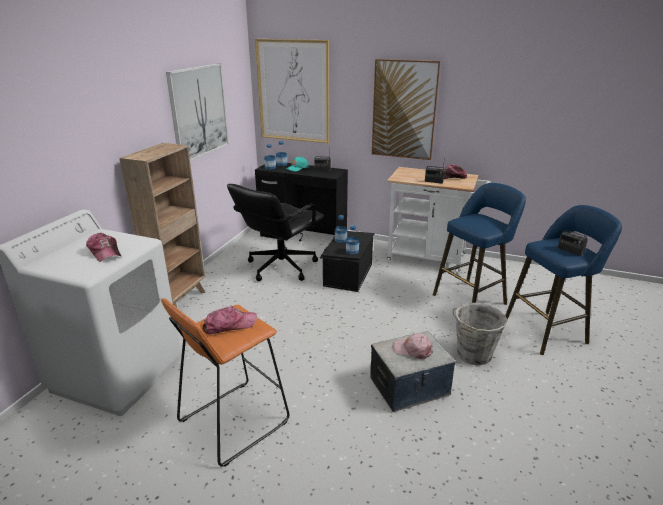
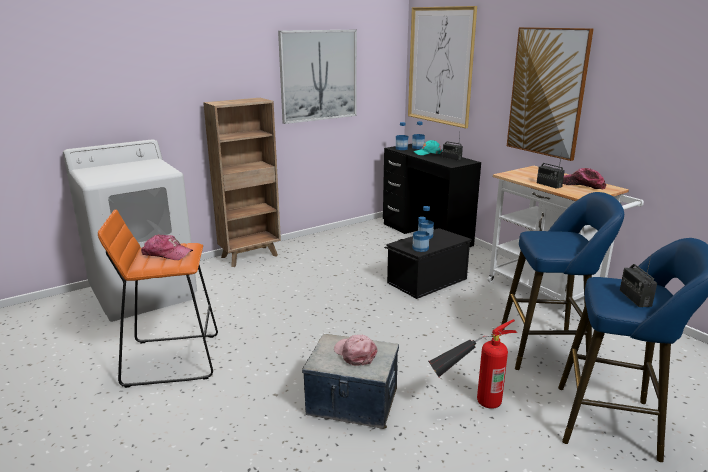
camera: 35 degrees right, 5 degrees down
cap [86,233,121,262] -> none
black office chair [227,184,324,281] -> none
grey bucket [453,303,507,365] -> fire extinguisher [428,319,517,409]

